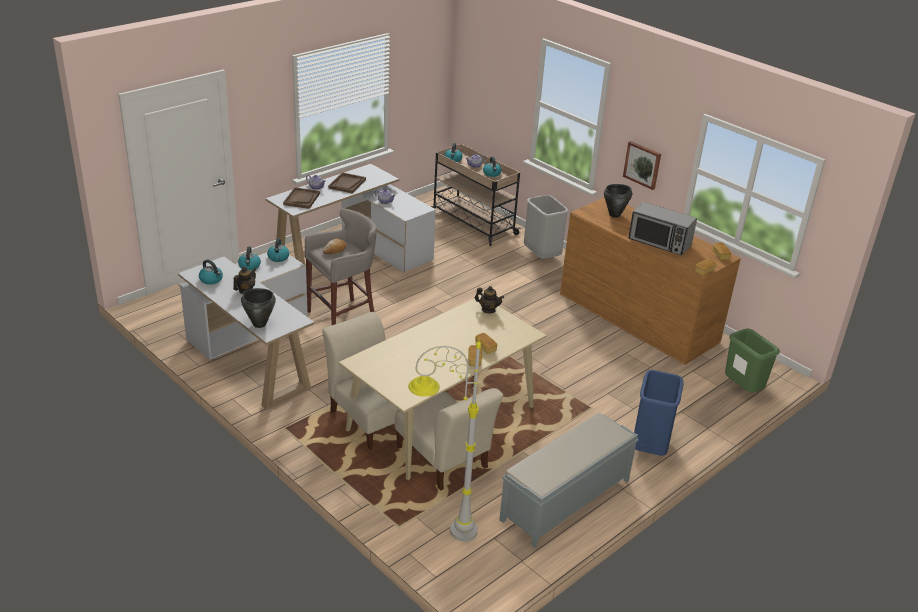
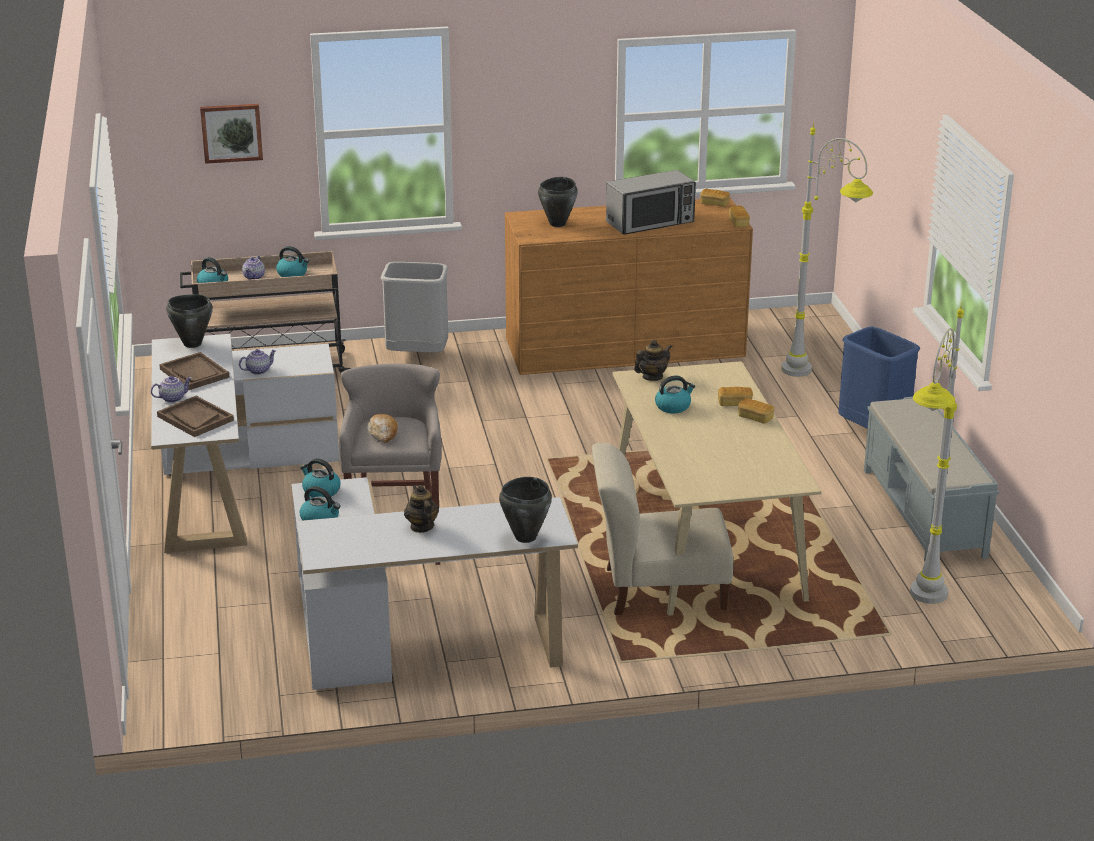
camera: 55 degrees left, 5 degrees down
kettle [199,260,223,285] -> kettle moved to [655,375,695,414]
beige chair [395,388,503,490] -> none
picture [623,141,661,190] -> picture moved to [200,103,263,164]
green trash can [725,329,780,392] -> none
none -> black cooking pot [166,294,213,348]
none -> grey floor lamp [781,122,873,377]

